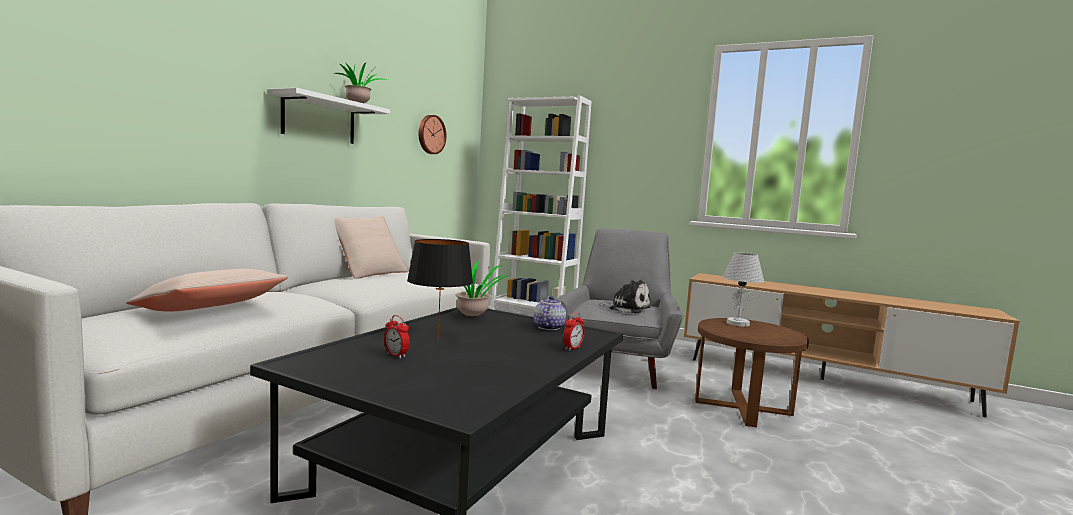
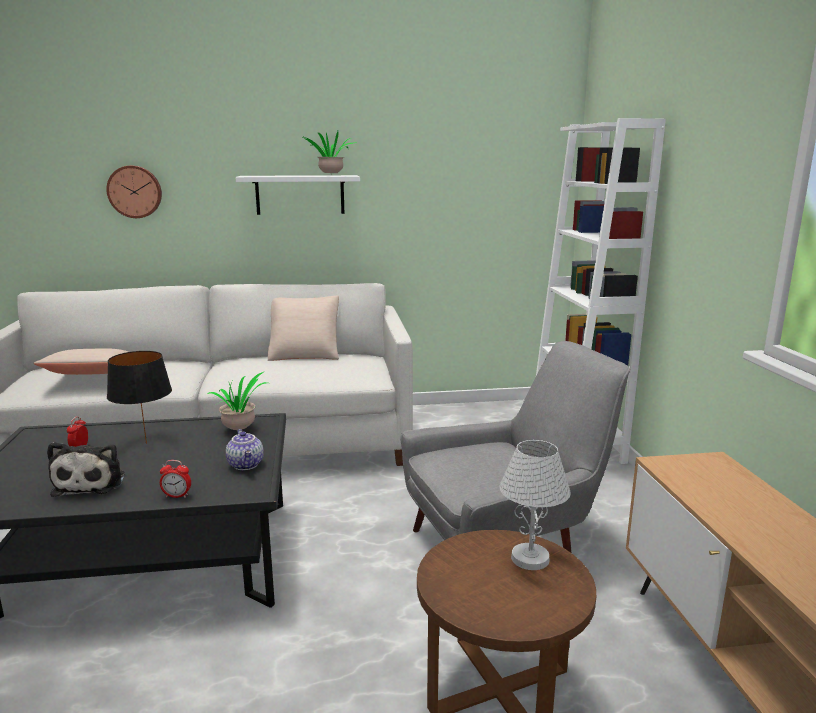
camera: 55 degrees right, 10 degrees up
wall clock [418,115,447,154] -> wall clock moved to [106,165,162,218]
teapot [534,296,566,330] -> teapot turned 90 degrees clockwise [226,429,264,470]
plush toy [599,280,650,313] -> plush toy moved to [47,442,125,497]

